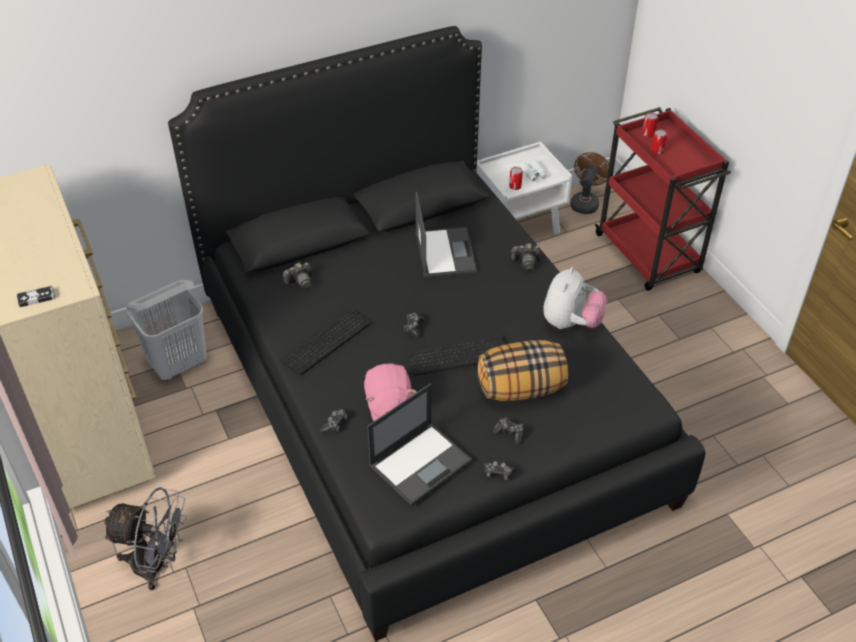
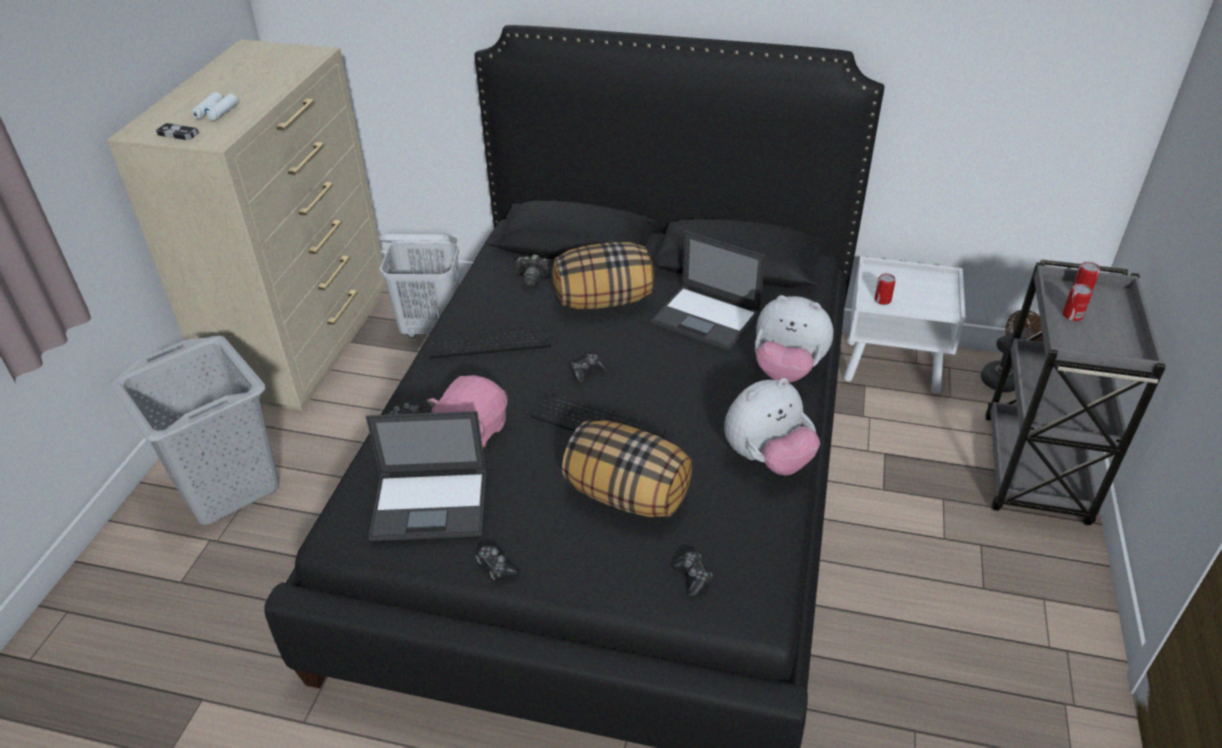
camera: 40 degrees right, 5 degrees down
grey fan [103,487,187,590] -> grey laundry basket [110,336,280,525]
laptop [415,192,477,278] -> laptop turned 90 degrees clockwise [651,231,765,351]
game controller [492,417,524,444] -> game controller moved to [672,552,712,597]
camera [511,243,541,271] -> plush toy [755,295,833,383]
white binoculars [519,159,547,182] -> white binoculars moved to [191,92,238,121]
red cart [595,107,731,291] -> grey cart [985,260,1166,525]
none -> pillow [552,242,654,309]

